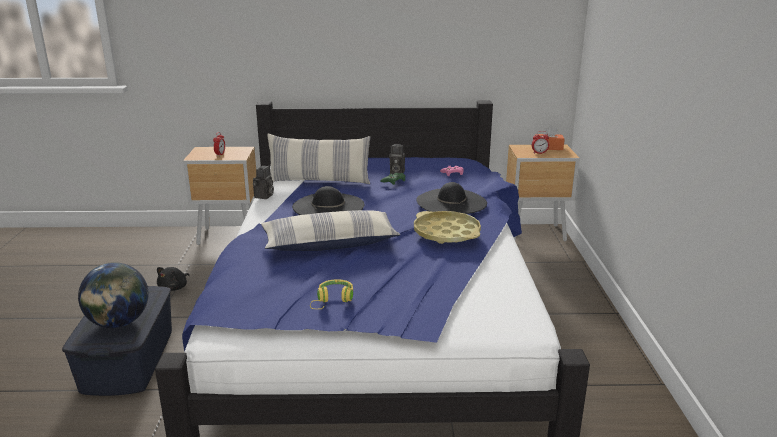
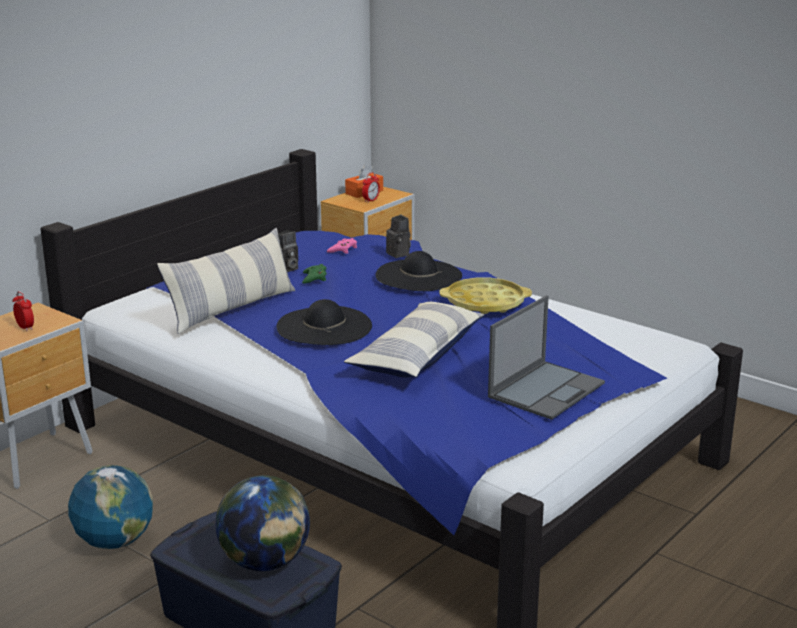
camera: 50 degrees left, 0 degrees up
black plush toy [157,267,190,291] -> globe [68,465,153,549]
camera [253,166,274,199] -> camera moved to [386,214,411,258]
yellow headphones [310,279,353,309] -> laptop [488,295,605,420]

